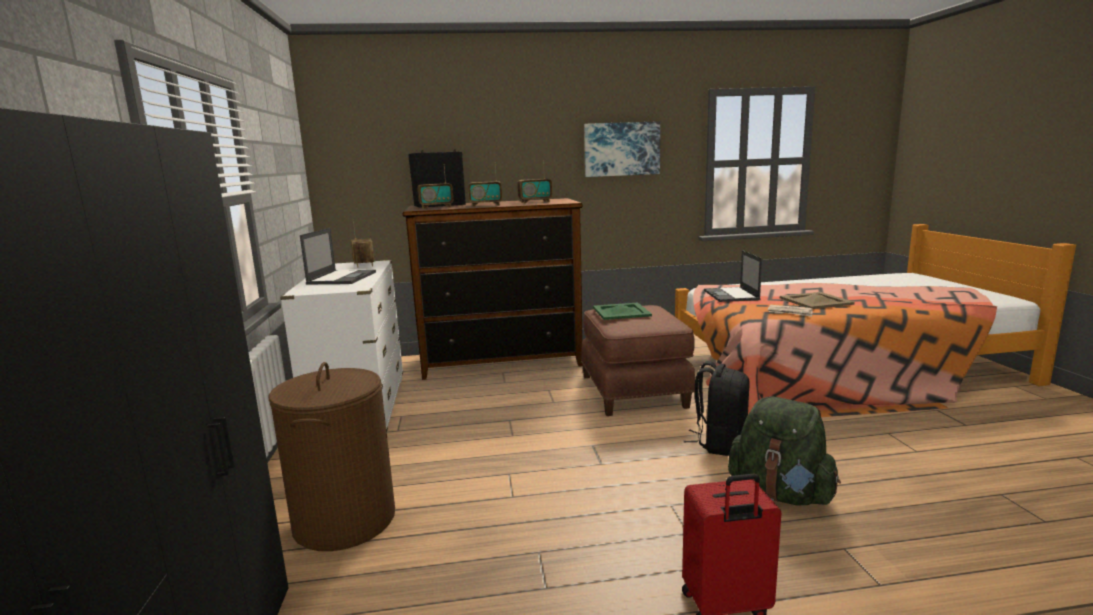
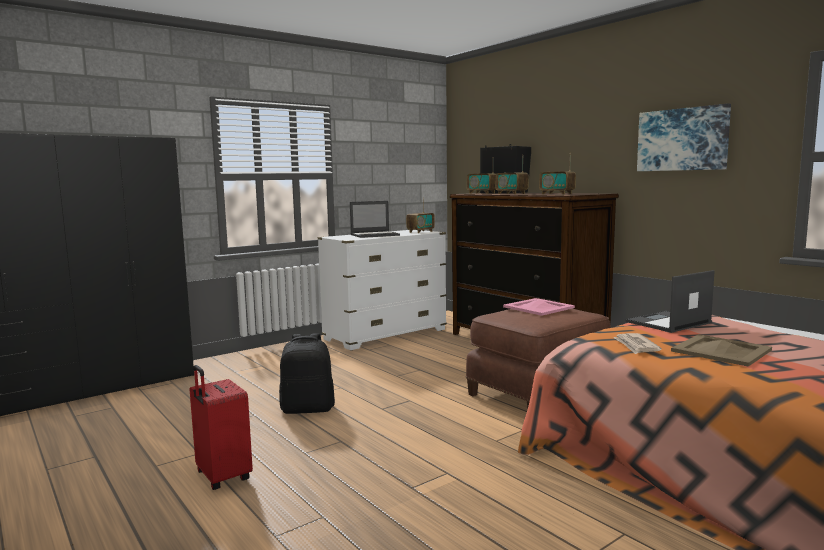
camera: 60 degrees right, 5 degrees down
brown laundry basket [268,362,395,551] -> none
green tray [593,303,652,320] -> pink tray [503,298,575,316]
black backpack [684,361,750,456] -> black backpack moved to [279,333,335,414]
green backpack [728,397,841,506] -> none

